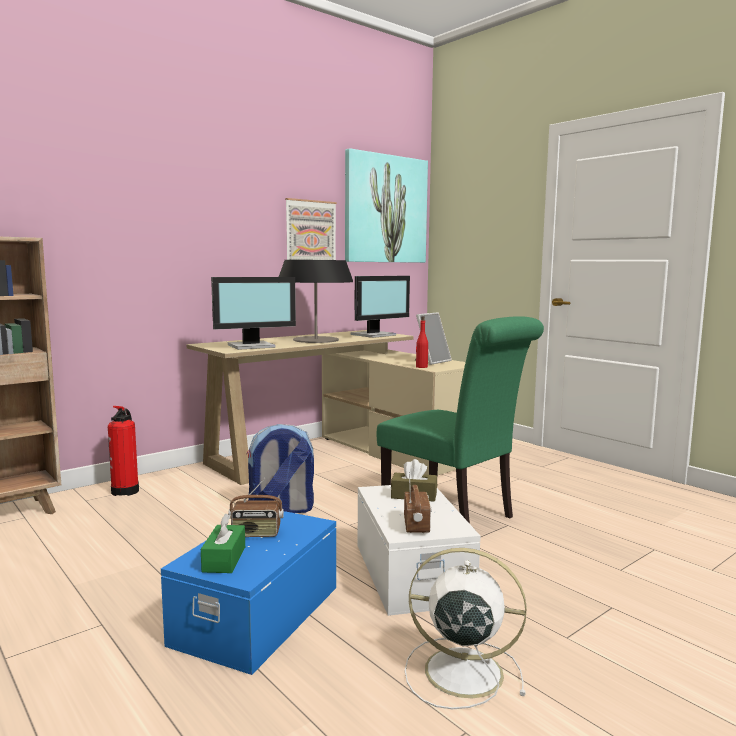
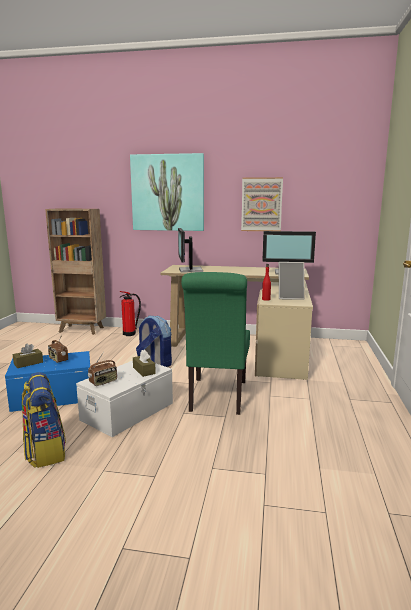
camera: 50 degrees right, 5 degrees up
green tissue box [201,514,245,573] -> brown tissue box [13,344,43,368]
monitor [211,277,296,350] -> monitor turned 60 degrees clockwise [178,228,203,273]
table lamp [279,260,353,343] -> none
picture [345,148,428,263] -> picture moved to [130,153,204,231]
white fan [405,548,527,709] -> backpack [22,372,66,468]

